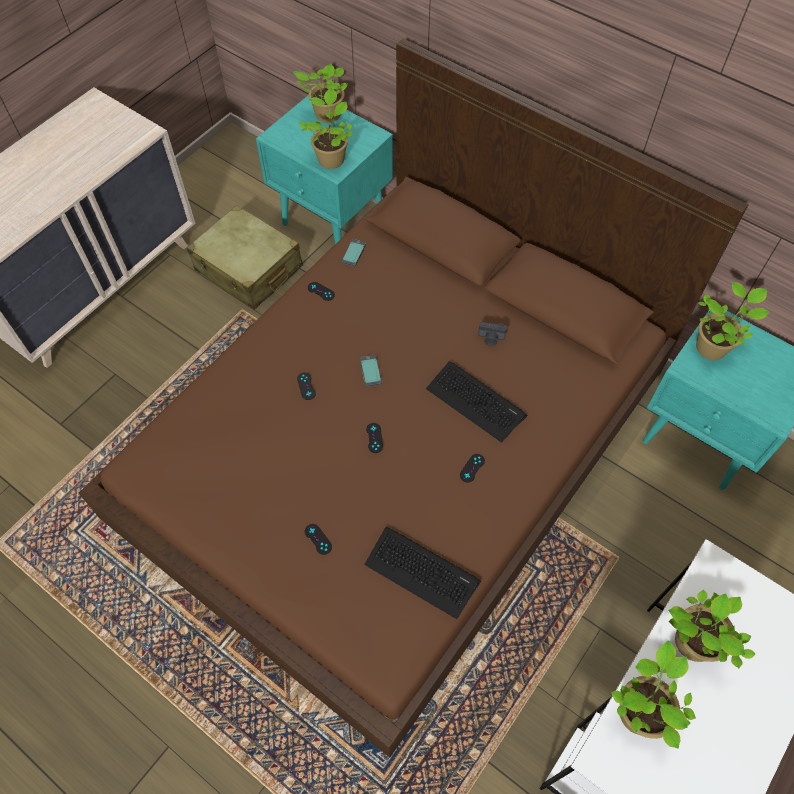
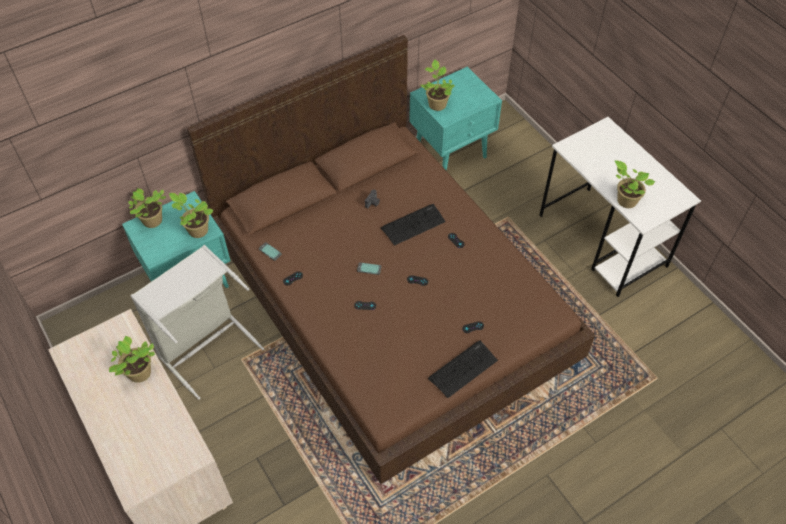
camera: 70 degrees left, 5 degrees down
beige suitcase [187,205,303,310] -> grey laundry basket [130,245,264,400]
keyboard [364,527,481,619] -> keyboard moved to [428,340,498,398]
potted plant [668,590,756,668] -> potted plant moved to [109,336,155,383]

